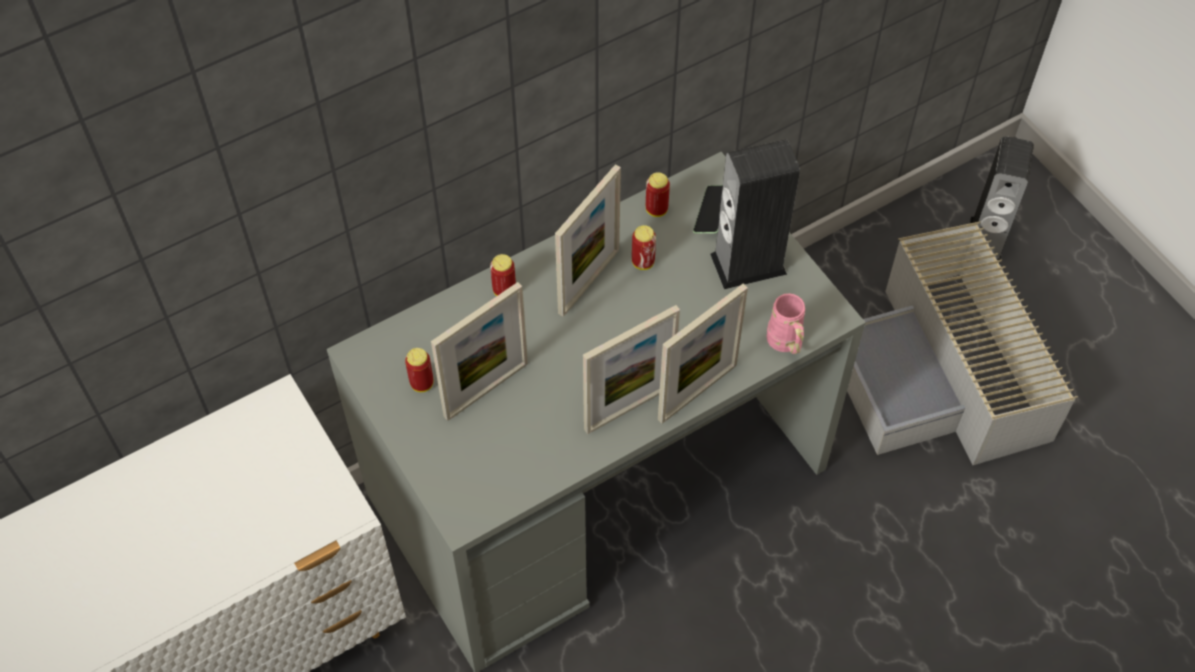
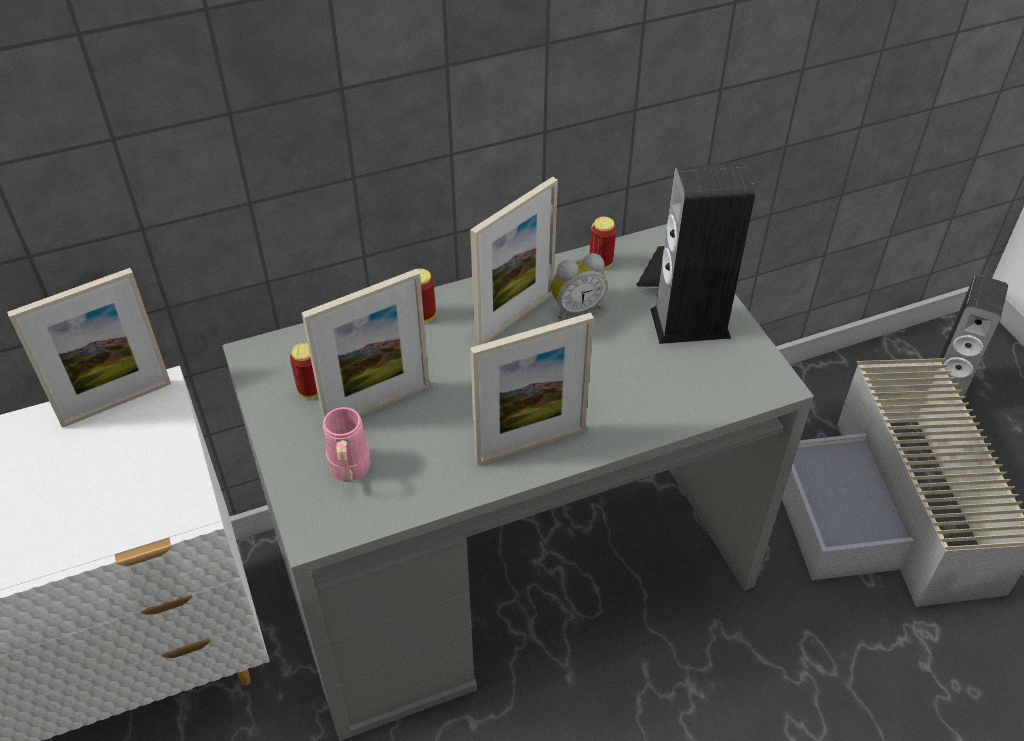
camera: 10 degrees right, 10 degrees down
can [632,225,656,270] -> alarm clock [551,253,608,319]
picture frame [658,284,748,423] -> picture frame moved to [7,268,171,428]
pink mug [766,293,805,354] -> pink mug moved to [323,407,371,482]

